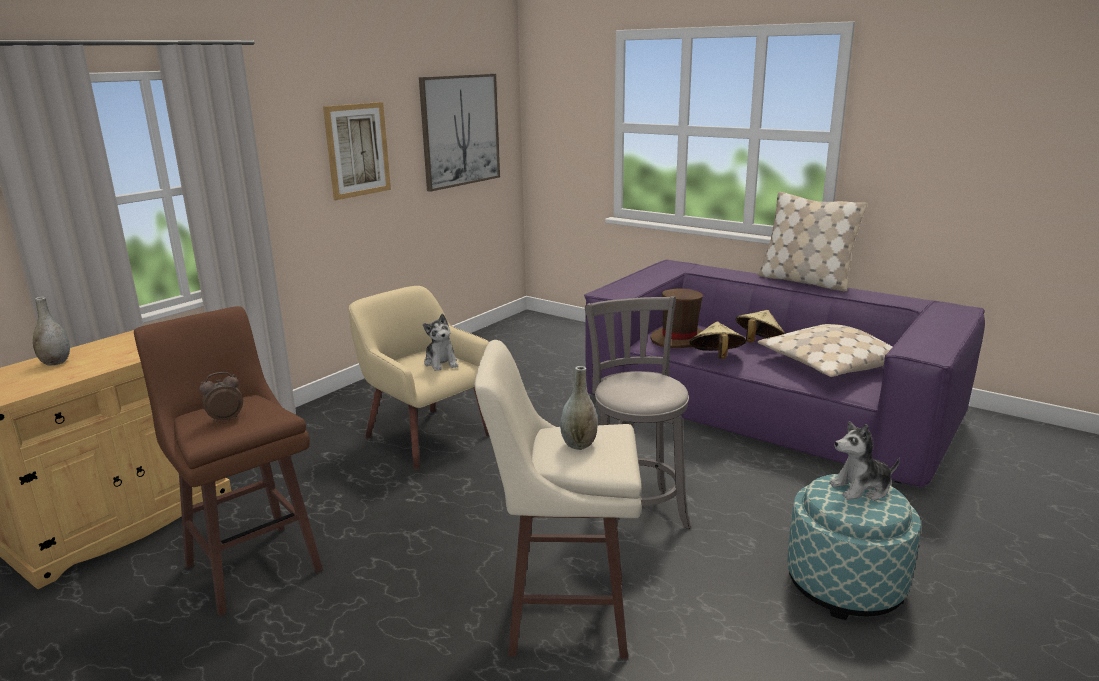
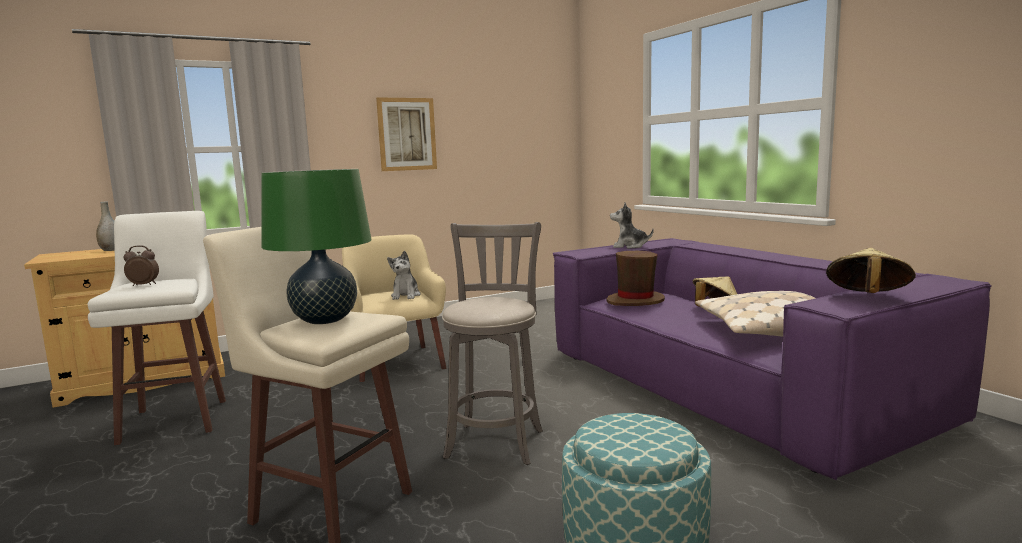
camera: 25 degrees right, 10 degrees down
brown stool [134,306,323,616] -> white stool [88,211,226,445]
picture [419,74,500,192] -> none
grey vase [560,366,598,450] -> green table lamp [261,169,371,324]
beige hat [690,321,746,359] -> beige hat moved to [826,248,916,293]
beige pillow [758,192,867,292] -> none
plush toy [829,421,900,501] -> plush toy moved to [610,203,654,249]

